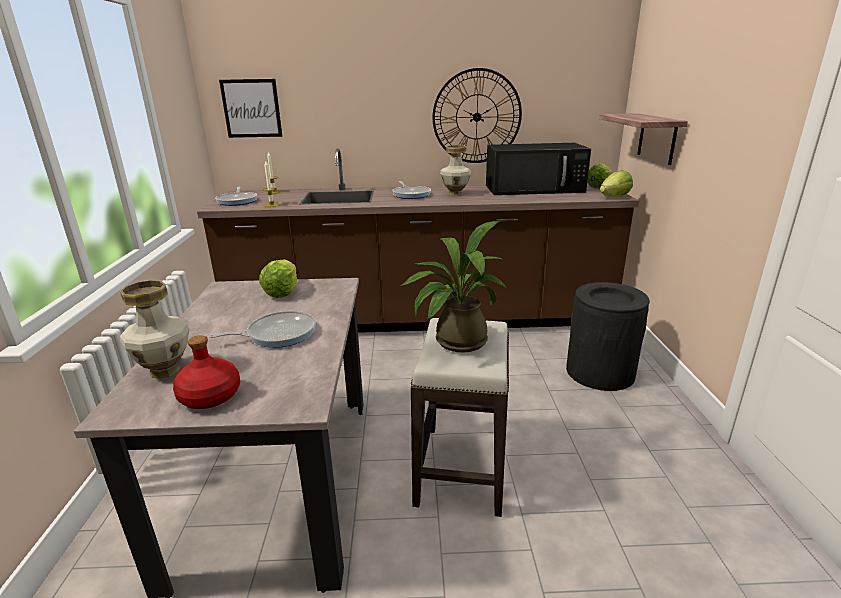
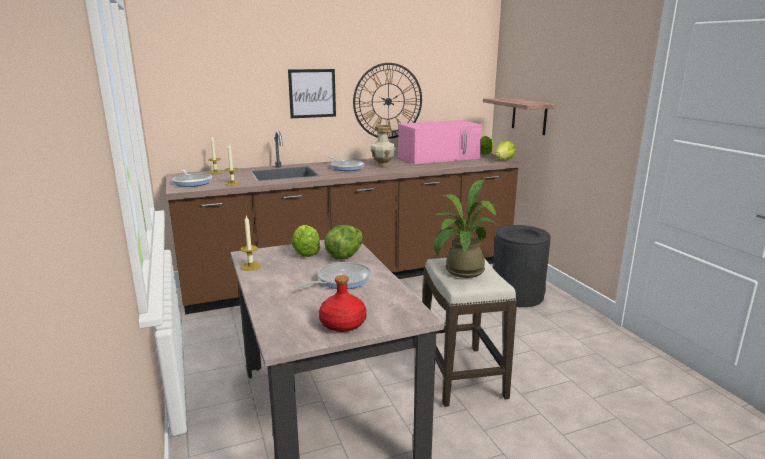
camera: 20 degrees left, 5 degrees down
vase [120,280,190,379] -> none
picture [219,79,282,138] -> picture moved to [288,69,336,118]
black microwave [486,143,591,195] -> pink microwave [398,120,482,164]
none -> candle [240,216,261,271]
none -> lettuce [324,225,363,260]

